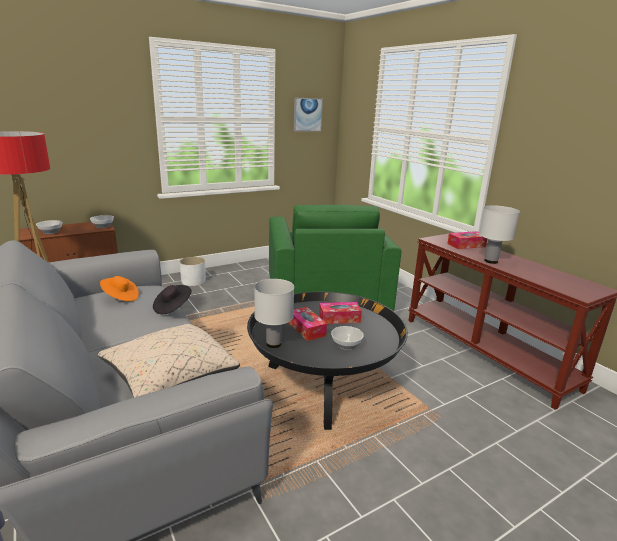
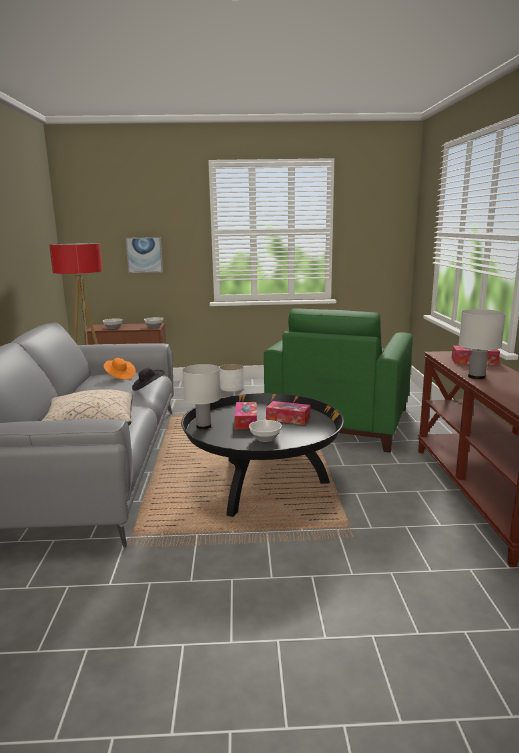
camera: 30 degrees right, 5 degrees down
picture [294,98,323,131] -> picture moved to [125,237,163,273]

